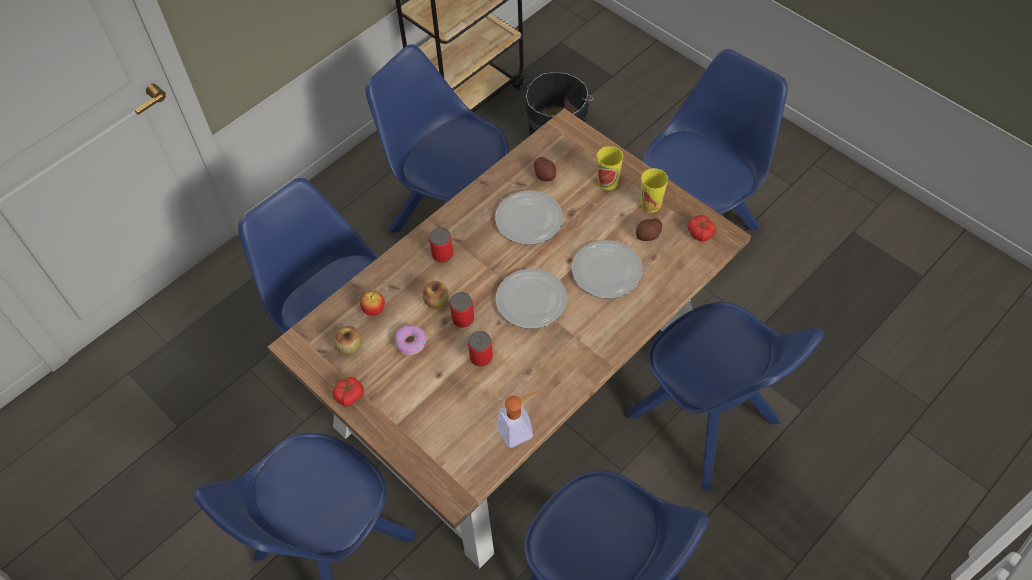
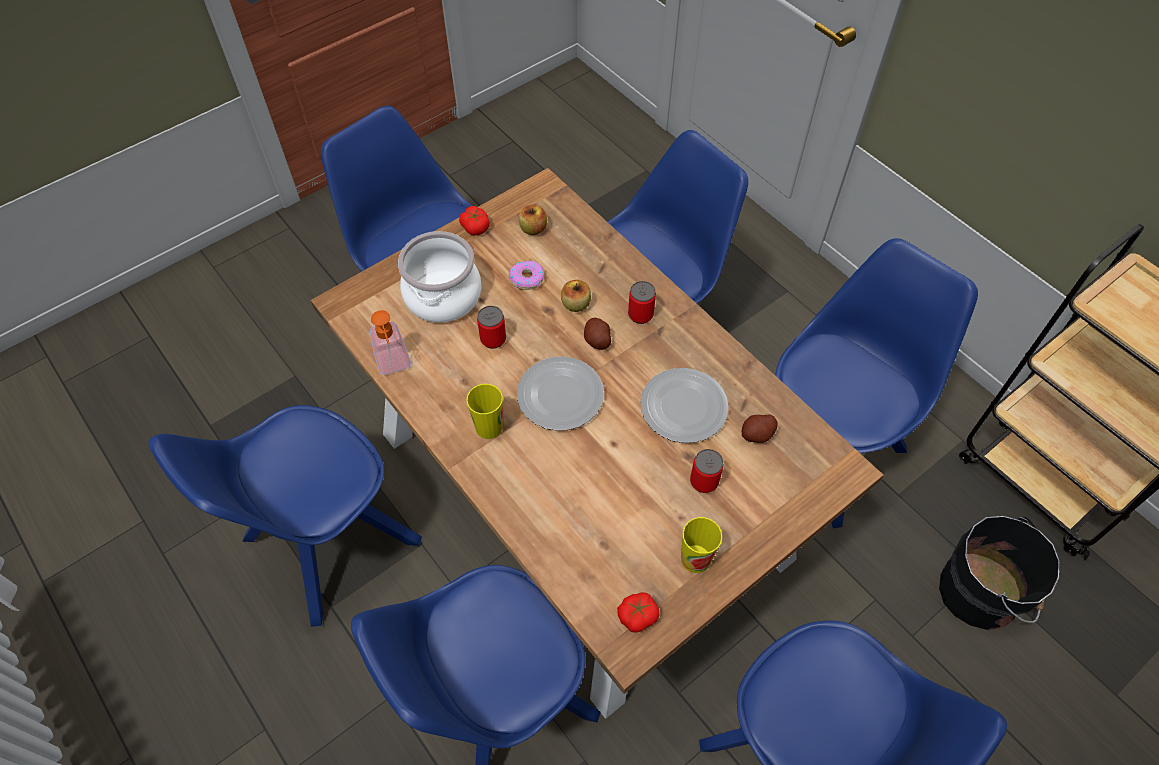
camera: 95 degrees right, 0 degrees up
apple [360,290,385,316] -> none
can [450,292,474,328] -> can moved to [690,449,724,493]
plate [572,240,642,299] -> none
cup [597,146,623,190] -> cup moved to [467,384,503,439]
potato [636,218,662,241] -> potato moved to [584,318,611,350]
none -> cooking pot [398,231,481,322]

